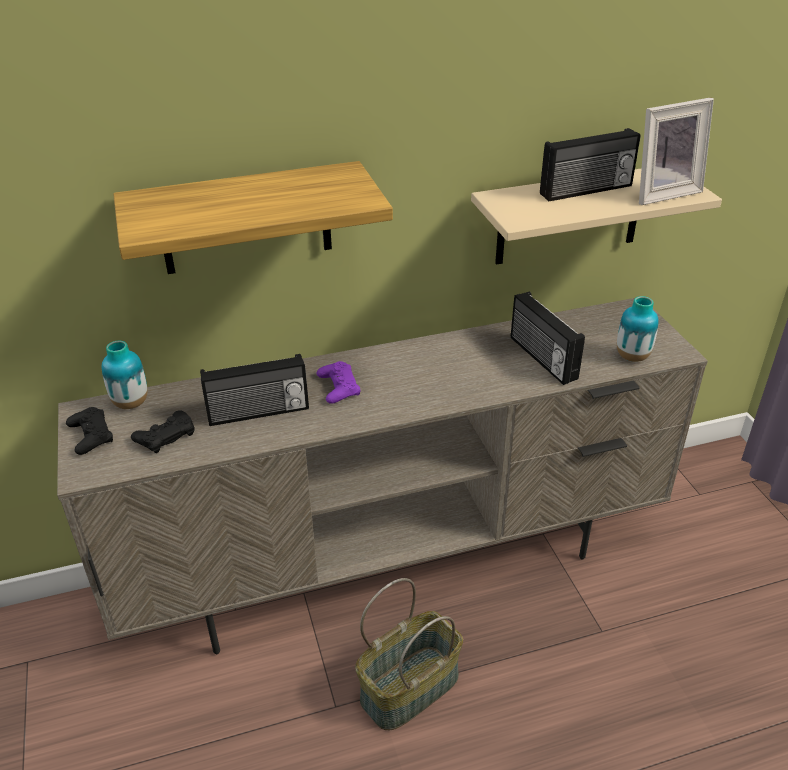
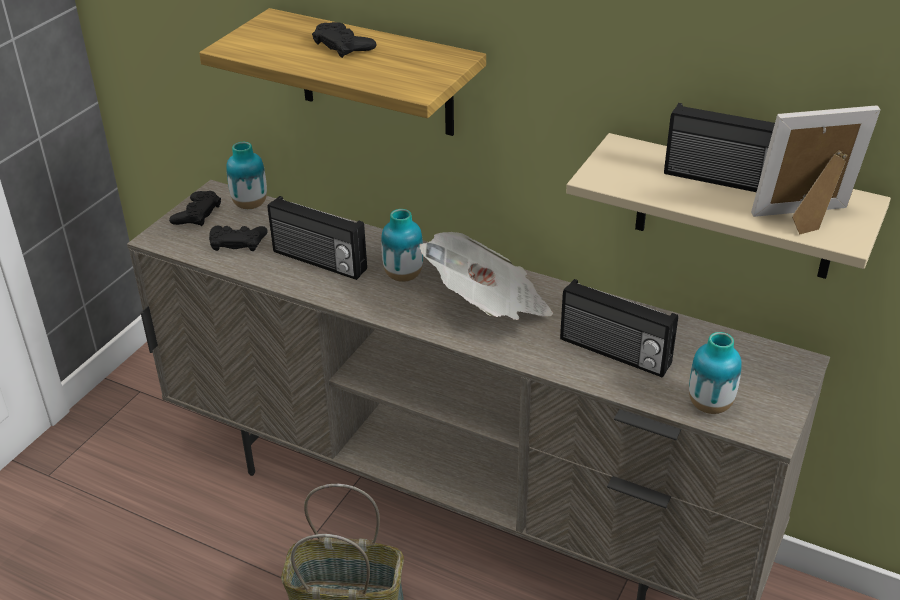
camera: 45 degrees right, 0 degrees up
purple game controller [316,361,361,404] -> vase [381,209,423,282]
radio [511,291,585,385] -> radio turned 75 degrees counterclockwise [560,279,678,378]
picture frame [639,98,714,205] -> picture frame turned 150 degrees clockwise [751,105,880,234]
none -> black game controller [312,22,376,58]
none -> newspaper [419,232,553,320]

